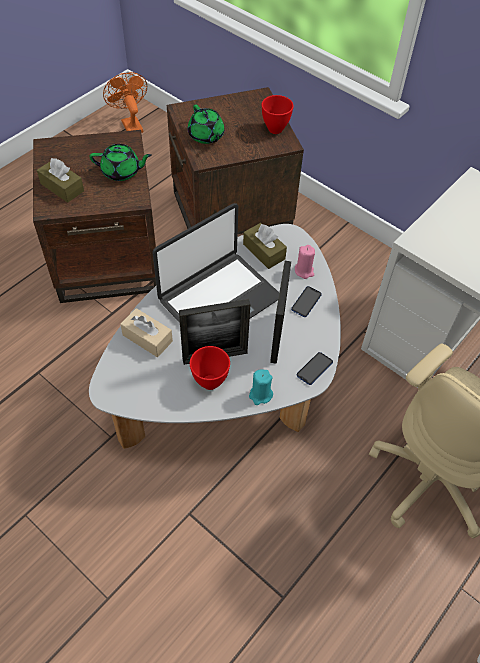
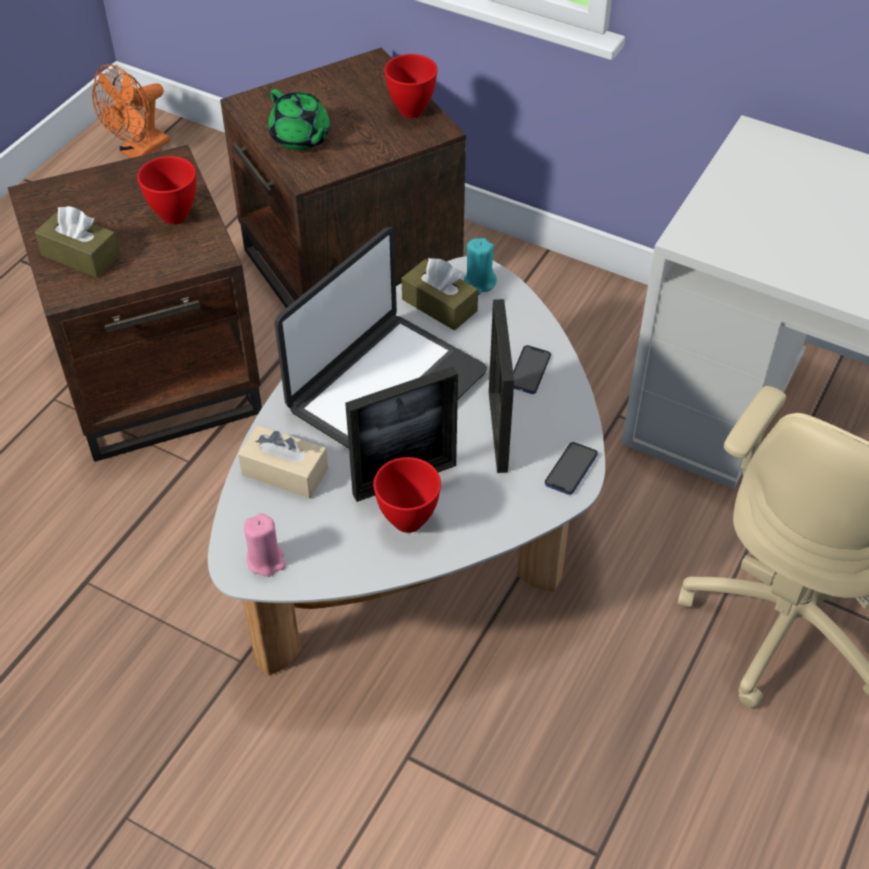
camera: 10 degrees left, 5 degrees down
green teapot [90,144,152,181] -> red bowl [137,156,196,225]
orange fan [103,72,147,133] -> orange fan turned 105 degrees counterclockwise [92,64,170,158]
turquoise candle [249,369,273,405] -> turquoise candle moved to [464,238,497,295]
pink candle [295,245,315,279] -> pink candle moved to [244,513,286,577]

